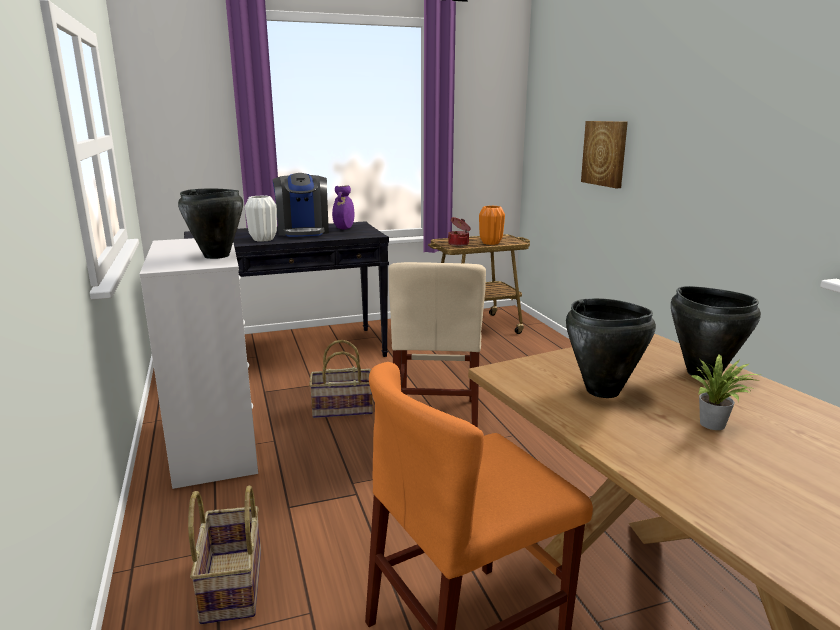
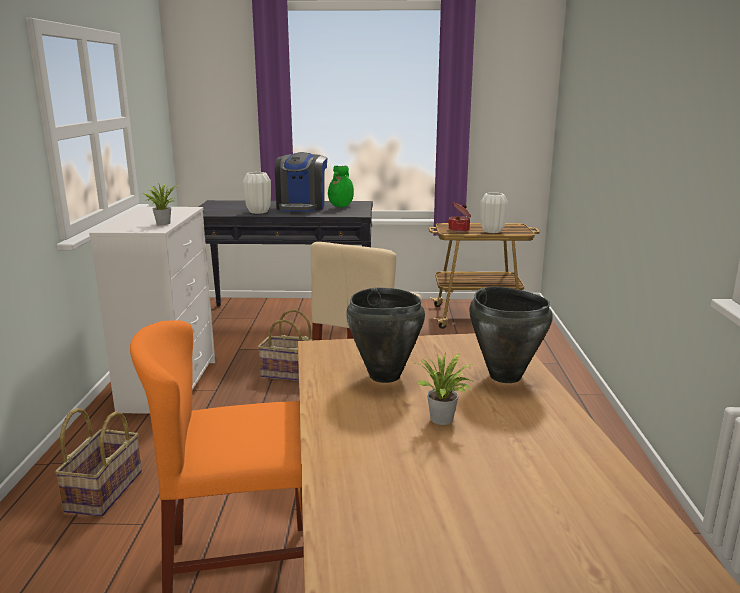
camera: 20 degrees right, 0 degrees up
black cooking pot [178,189,243,259] -> potted plant [143,183,179,225]
purple vase [332,185,354,230] -> green vase [328,166,354,208]
orange vase [479,206,505,245] -> white vase [480,192,508,233]
picture [581,121,628,188] -> none

